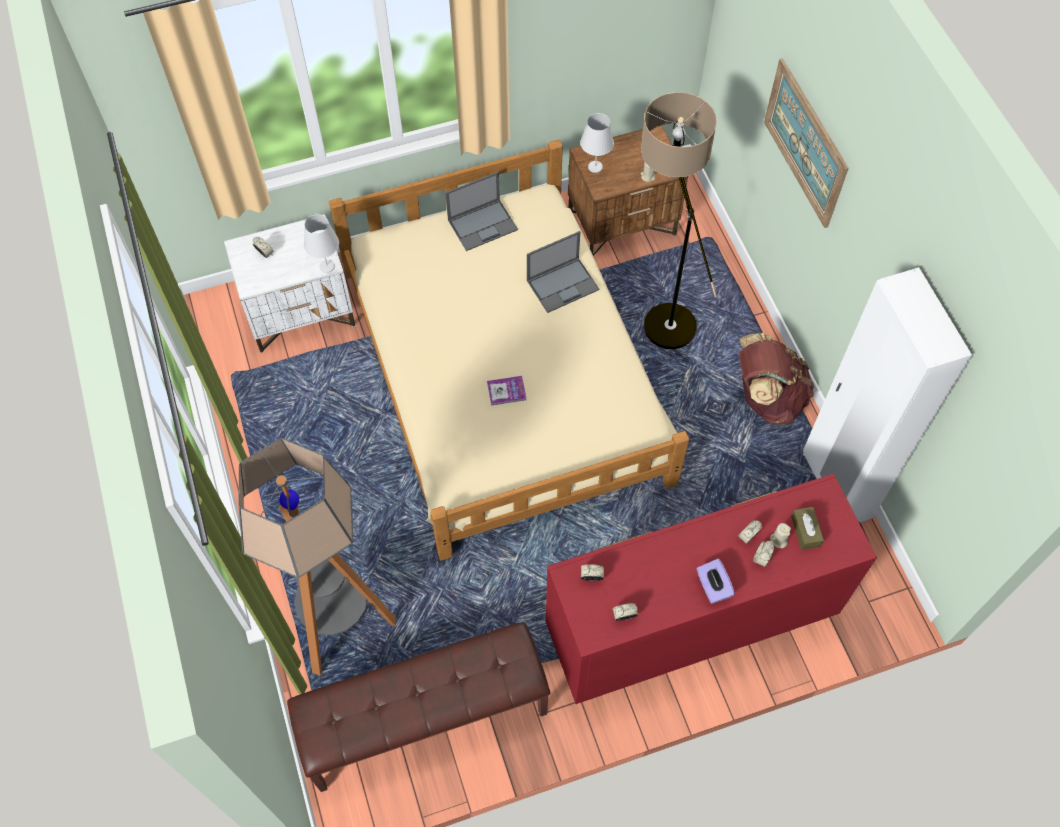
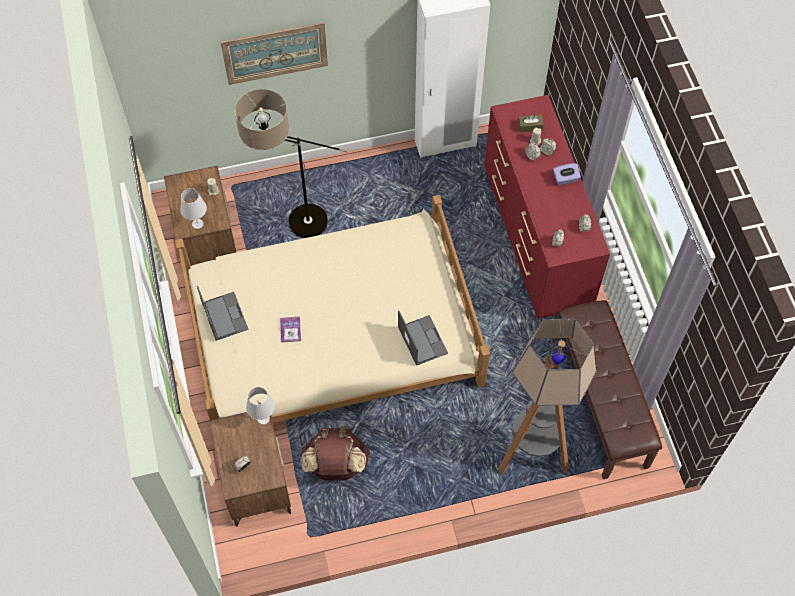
camera: 85 degrees left, 0 degrees up
white nightstand [224,214,355,353] -> brown nightstand [210,412,291,527]
book [487,376,526,406] -> book moved to [280,316,301,343]
laptop [527,231,599,313] -> laptop moved to [398,311,448,366]
brown backpack [739,333,814,425] -> brown backpack moved to [301,426,370,481]

